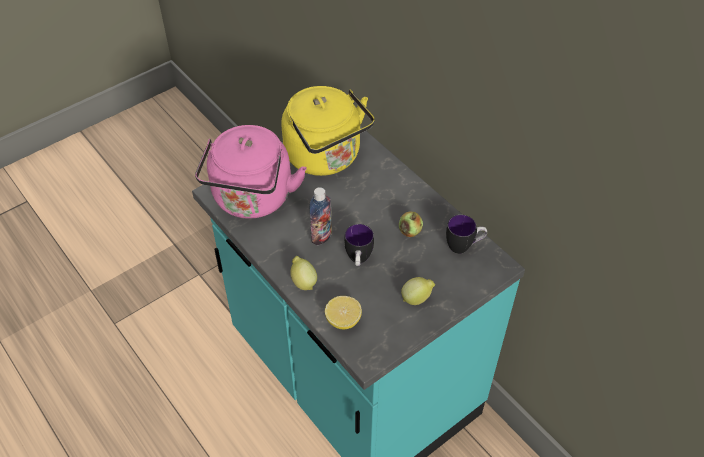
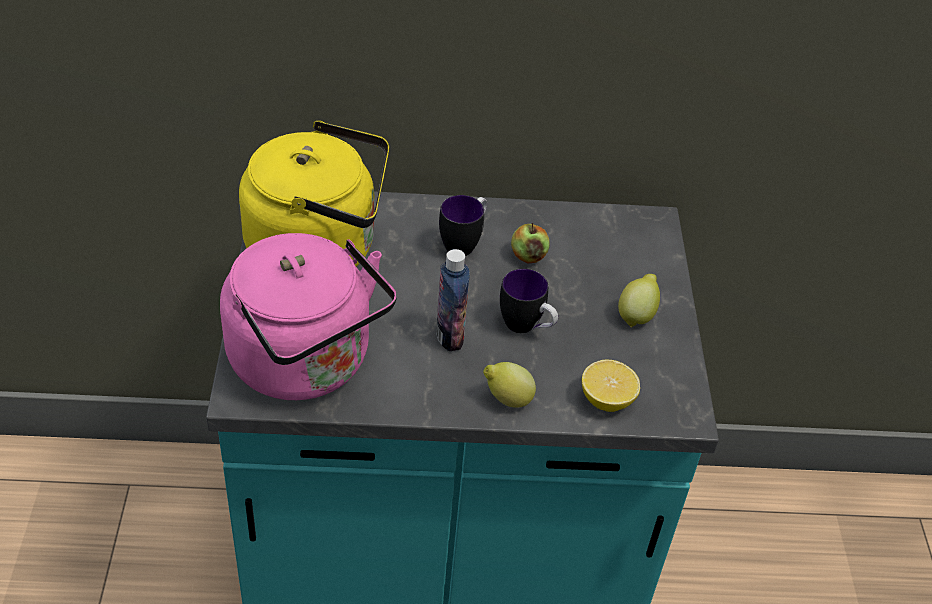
camera: 55 degrees left, 5 degrees down
mug [446,215,487,254] -> mug moved to [439,195,487,256]

